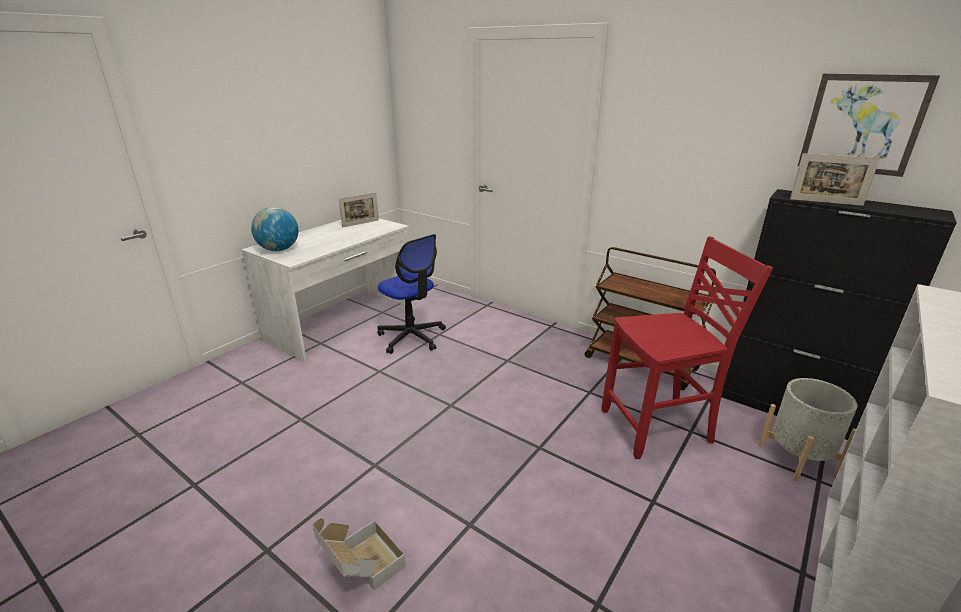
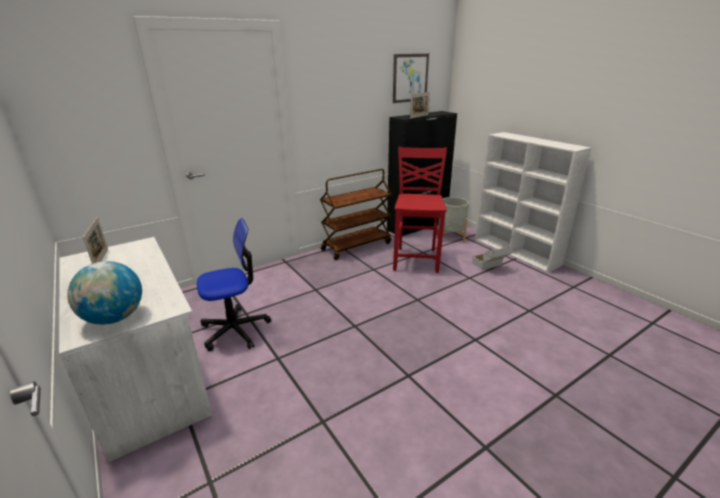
camera: 70 degrees left, 0 degrees up
cardboard box [313,519,406,590] -> cardboard box moved to [472,245,514,270]

